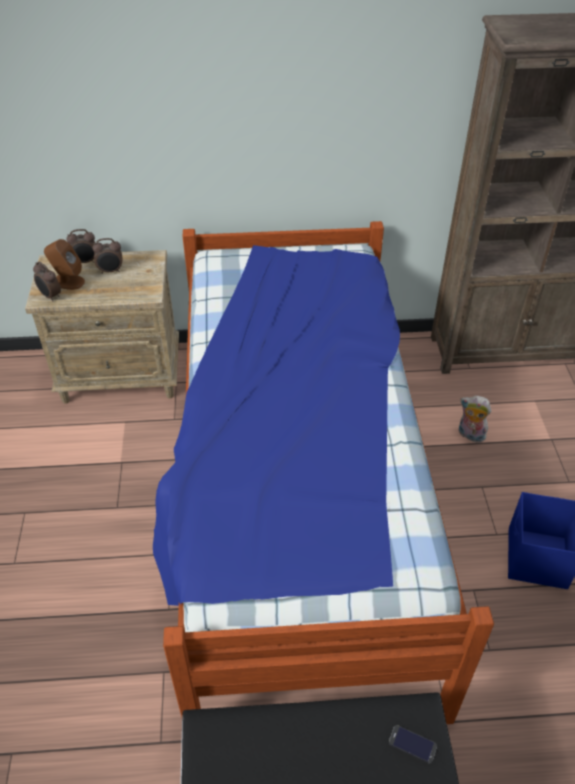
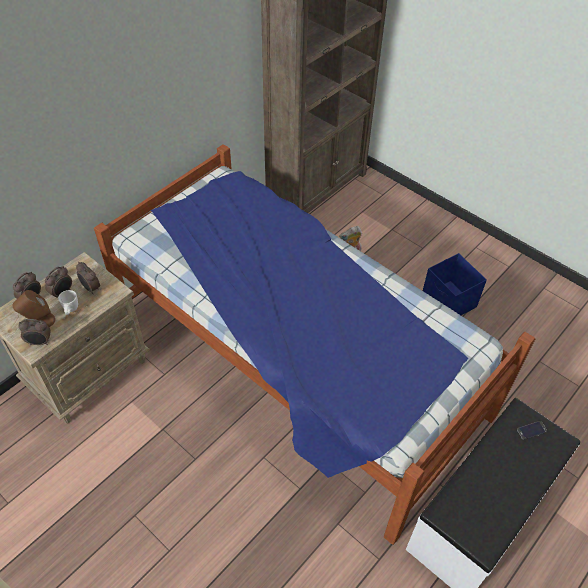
camera: 45 degrees left, 5 degrees up
none -> white mug [58,290,78,315]
none -> alarm clock [76,262,100,294]

